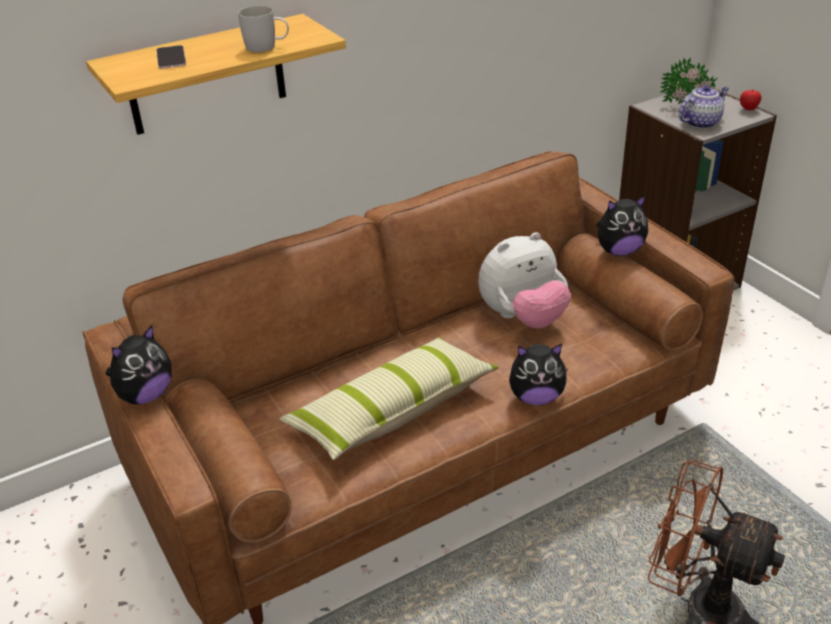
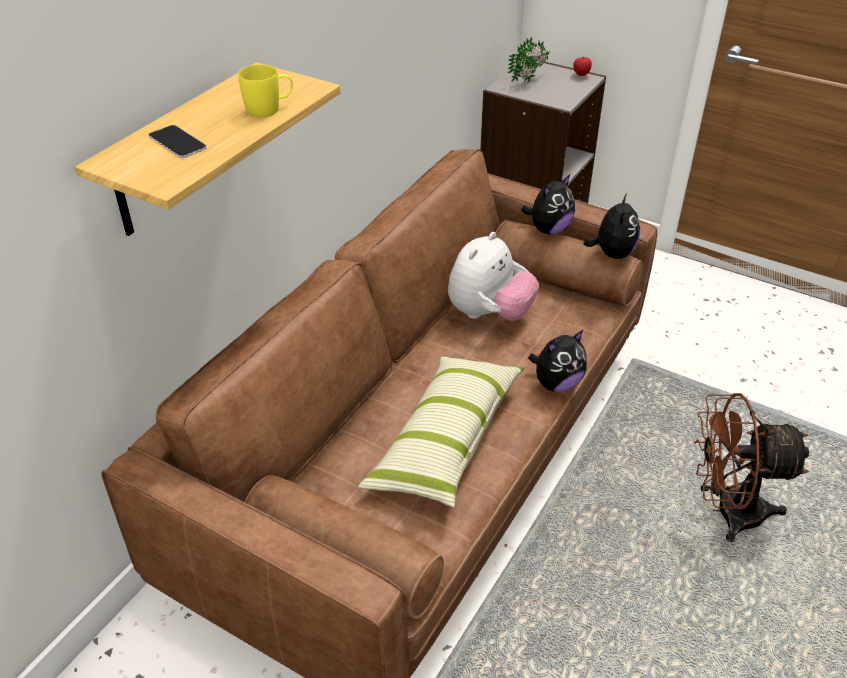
camera: 30 degrees left, 5 degrees up
plush toy [106,325,172,404] -> plush toy moved to [583,193,640,259]
white mug [238,6,289,52] -> yellow mug [238,64,293,117]
teapot [678,85,729,129] -> none

